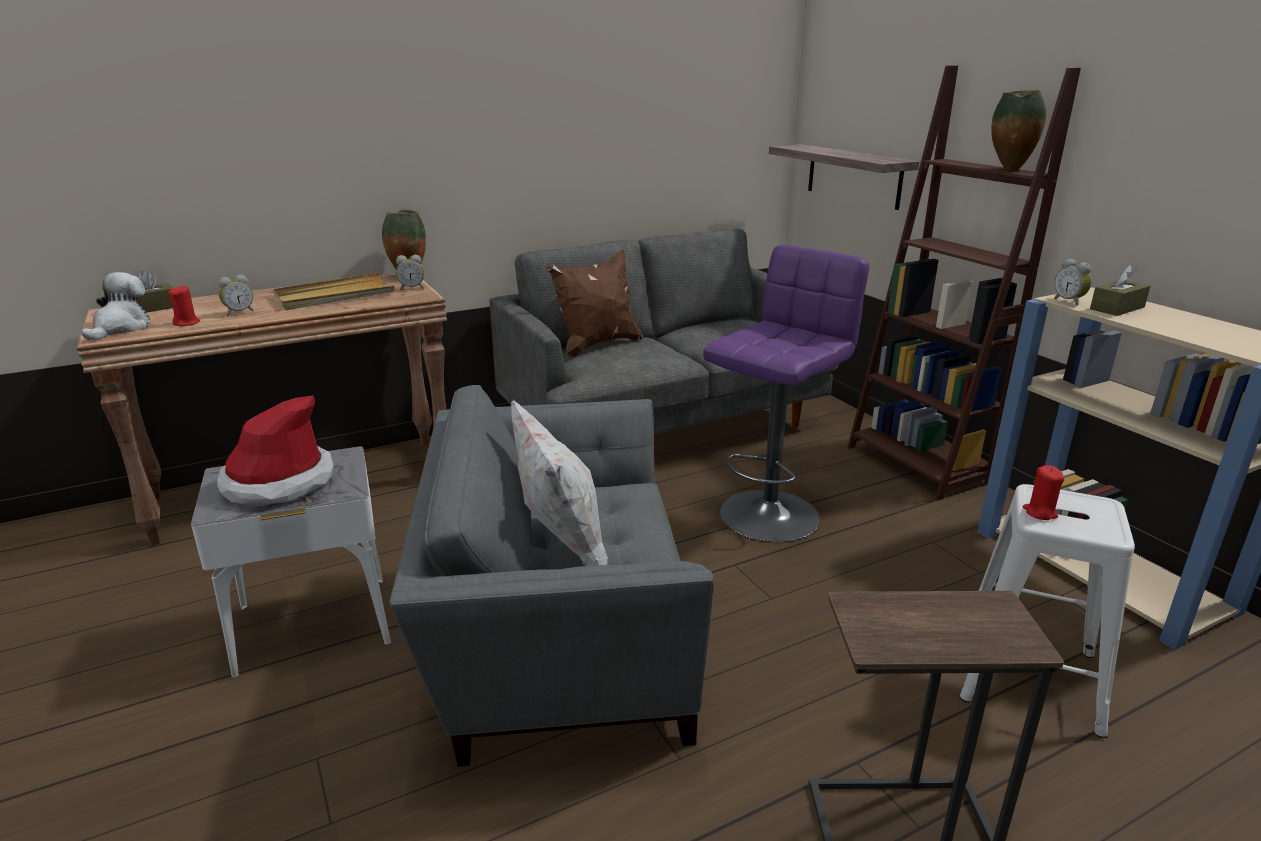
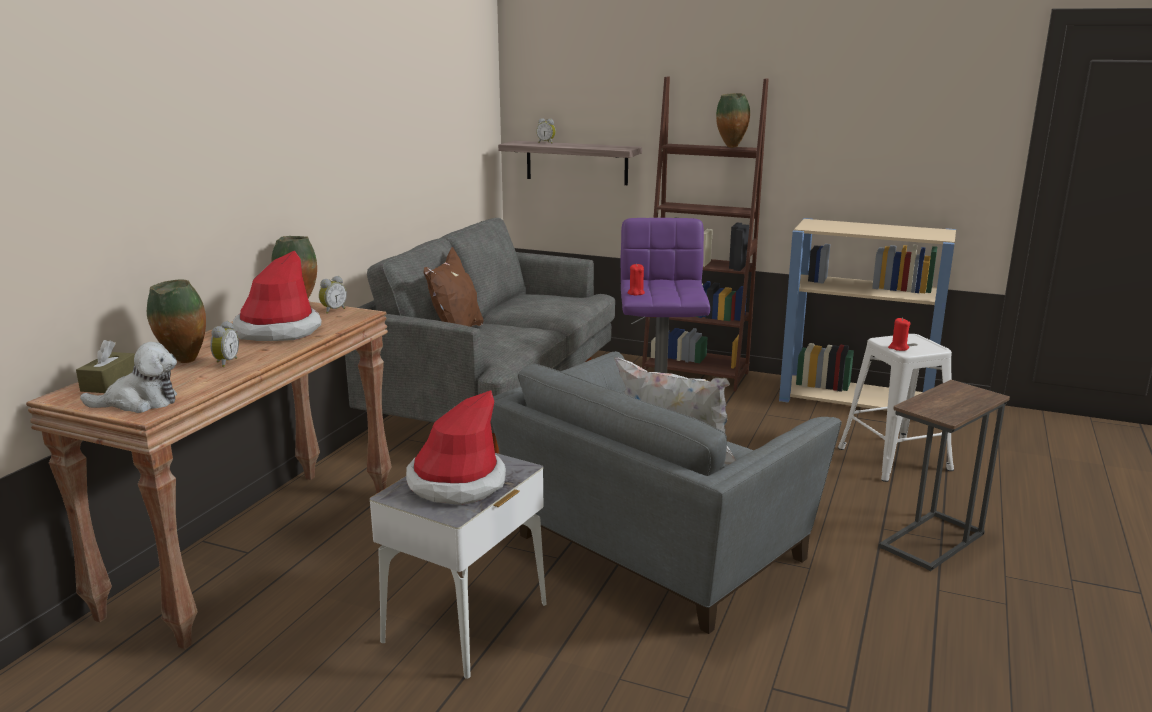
camera: 40 degrees left, 5 degrees down
plush toy [81,272,151,340] -> plush toy turned 105 degrees clockwise [80,342,177,413]
red candle [168,286,200,327] -> red candle moved to [628,264,645,296]
beige tray [273,273,394,310] -> hat [233,250,322,341]
alarm clock [1054,258,1091,306] -> alarm clock moved to [536,118,556,144]
brown tissue box [1090,265,1150,316] -> none
none -> vase [147,280,206,363]

